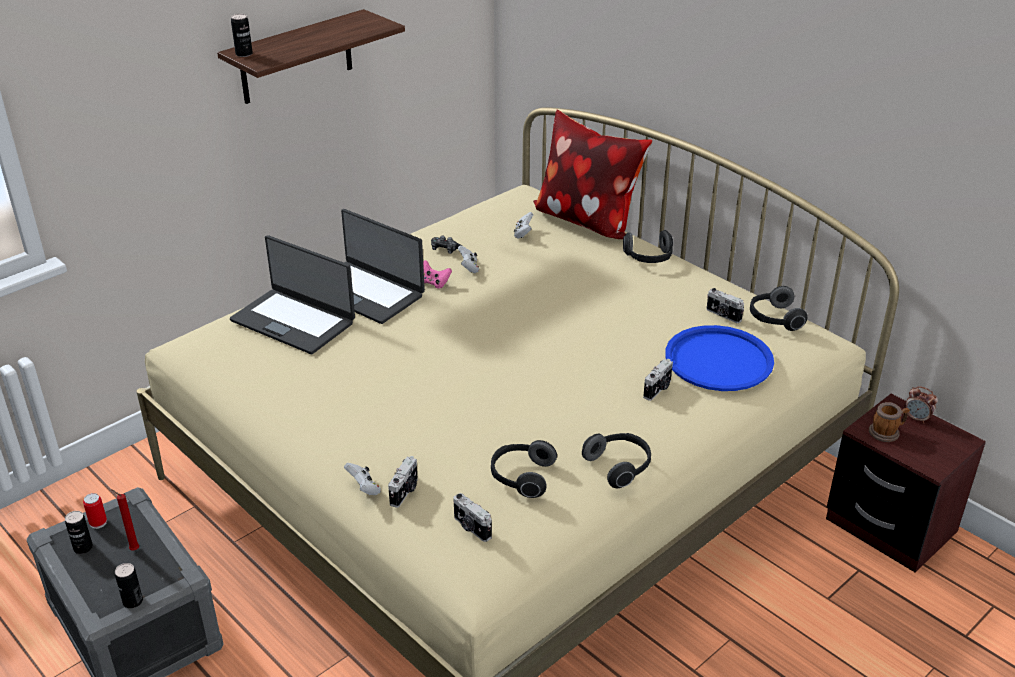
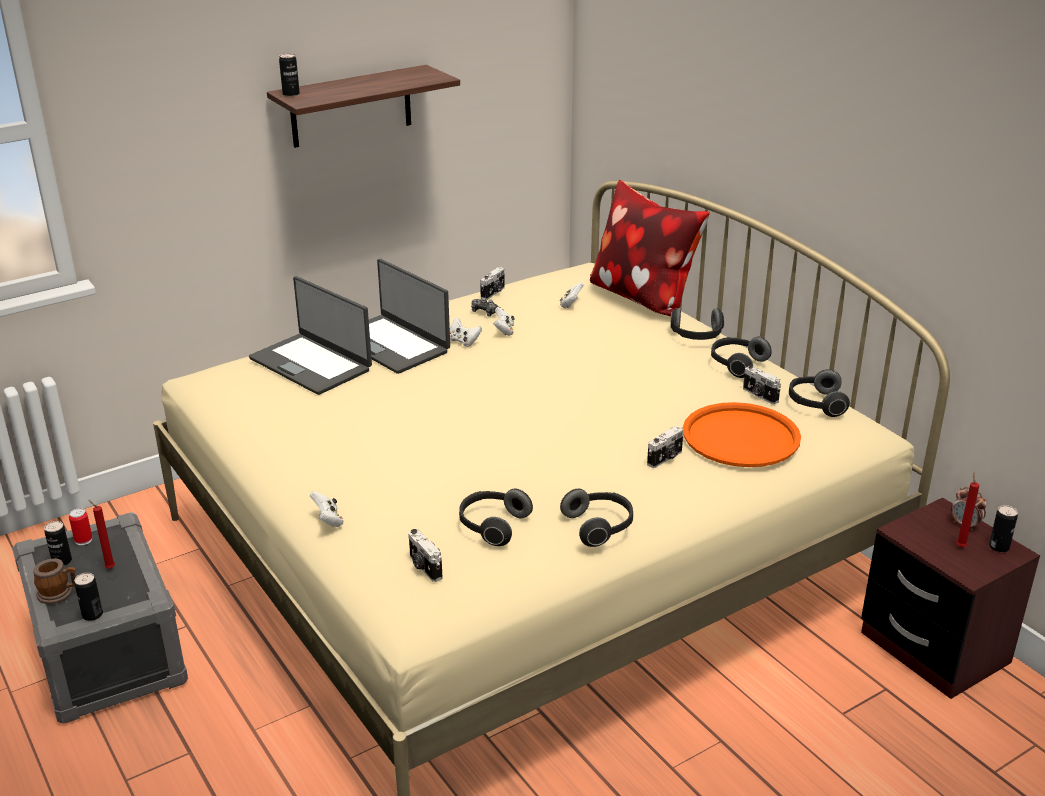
camera: 10 degrees right, 5 degrees down
camera [388,456,418,508] -> camera moved to [480,267,505,300]
pink game controller [423,260,452,289] -> white game controller [450,317,482,347]
blue tray [665,325,774,391] -> orange tray [683,402,801,467]
mug [869,402,910,442] -> mug moved to [33,559,76,604]
none -> headphones [711,337,772,378]
none -> red candle [956,472,979,547]
none -> can [989,505,1018,553]

